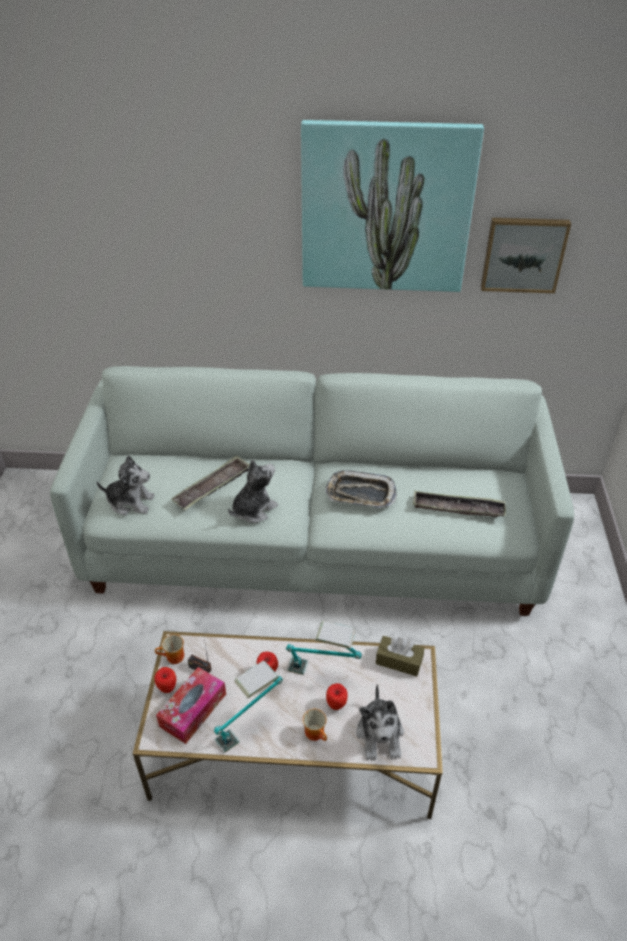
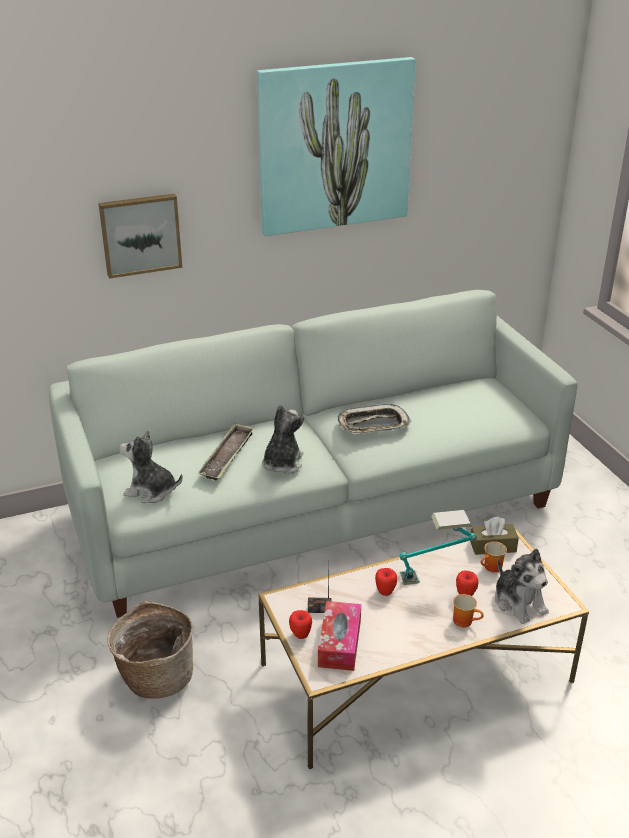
camera: 25 degrees left, 10 degrees down
plush toy [96,455,155,516] -> plush toy turned 150 degrees counterclockwise [119,430,183,503]
mug [155,634,184,664] -> mug moved to [481,541,507,572]
table lamp [214,660,283,753] -> none
tray [413,491,506,517] -> none
picture [481,218,571,293] -> picture moved to [98,194,182,279]
none -> basket [107,601,193,699]

